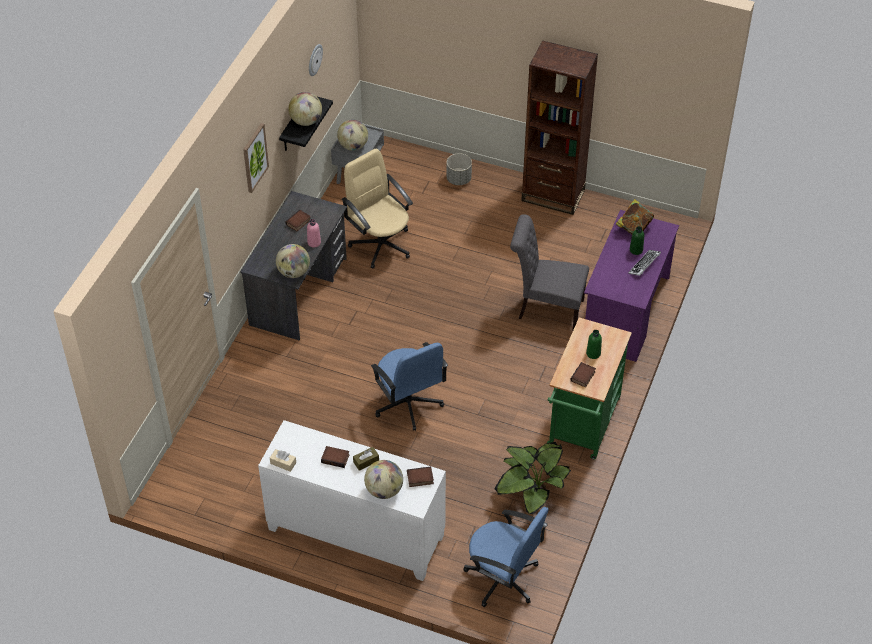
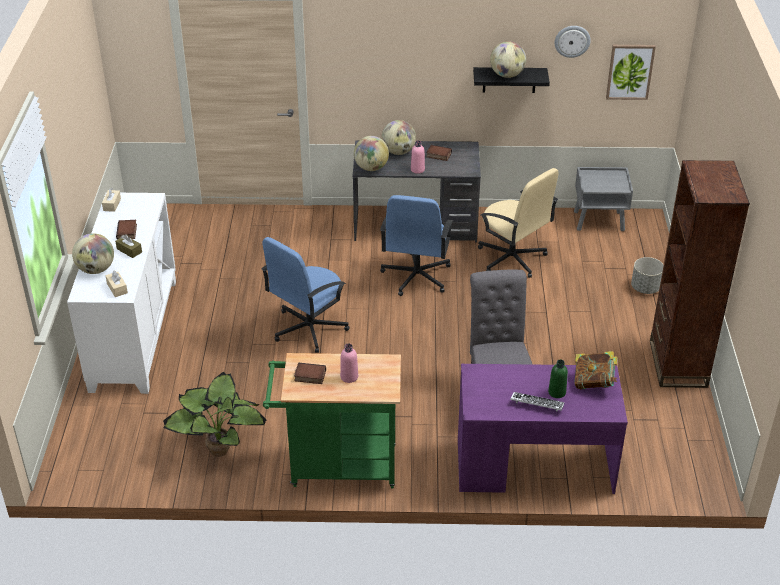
camera: 70 degrees right, 10 degrees down
picture [243,123,269,193] -> picture moved to [606,45,656,100]
globe [337,119,368,151] -> globe moved to [381,120,416,155]
beige office chair [342,149,413,268] -> beige office chair turned 105 degrees clockwise [478,168,558,278]
book [407,467,434,487] -> beige tissue box [105,270,128,297]
blue office chair [463,507,549,607] -> blue office chair moved to [380,195,453,296]
green bottle [586,330,602,359] -> pink bottle [340,343,358,383]

